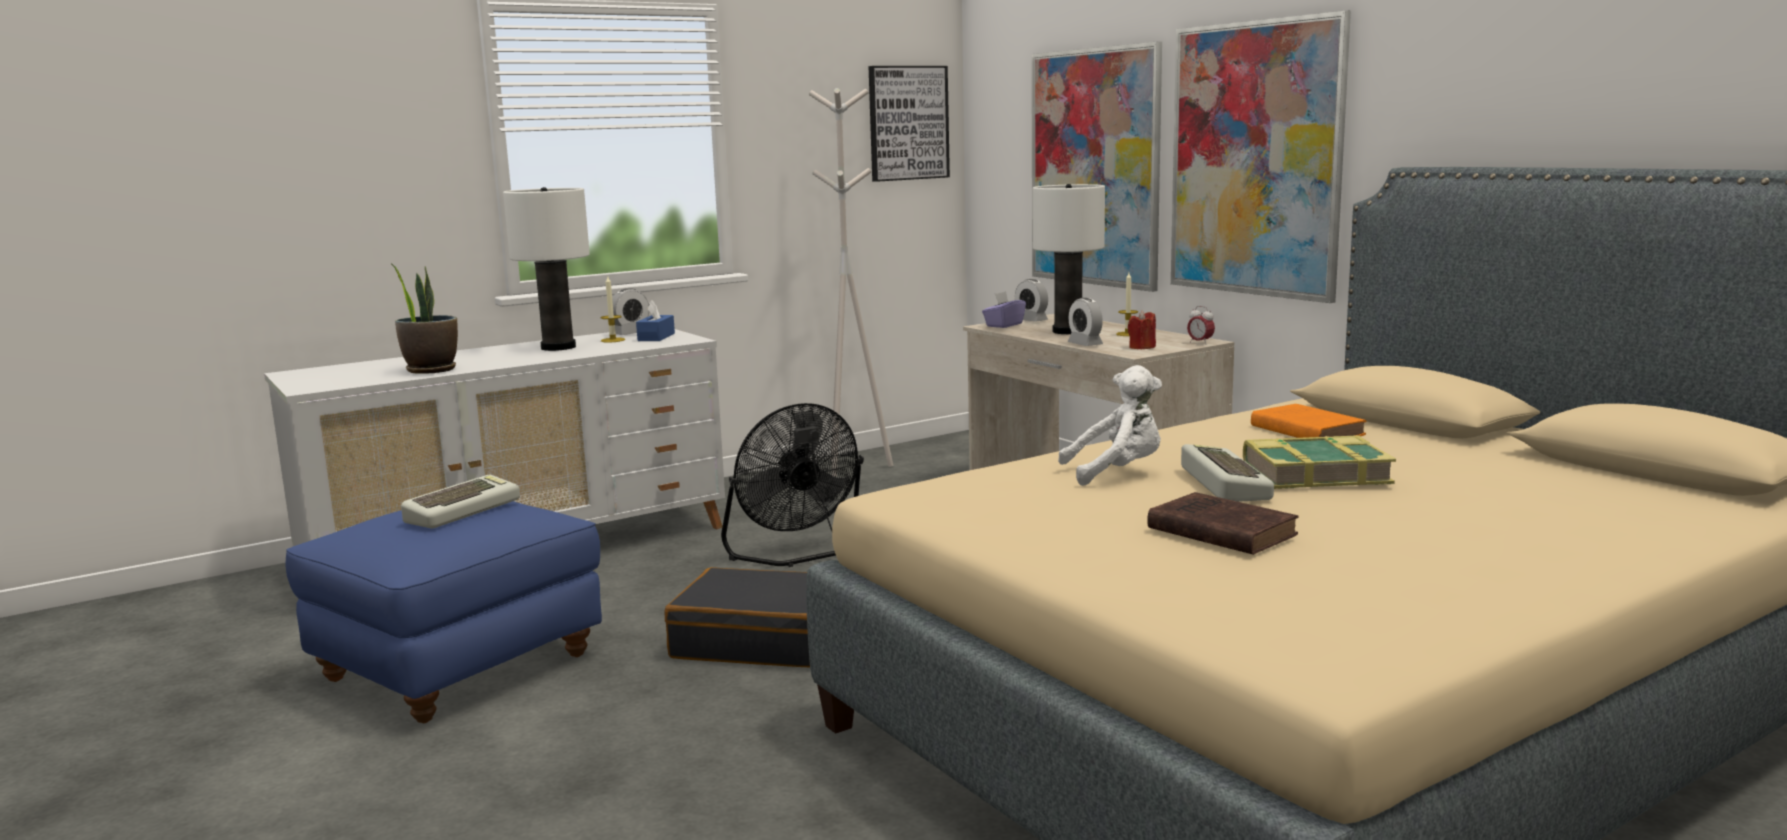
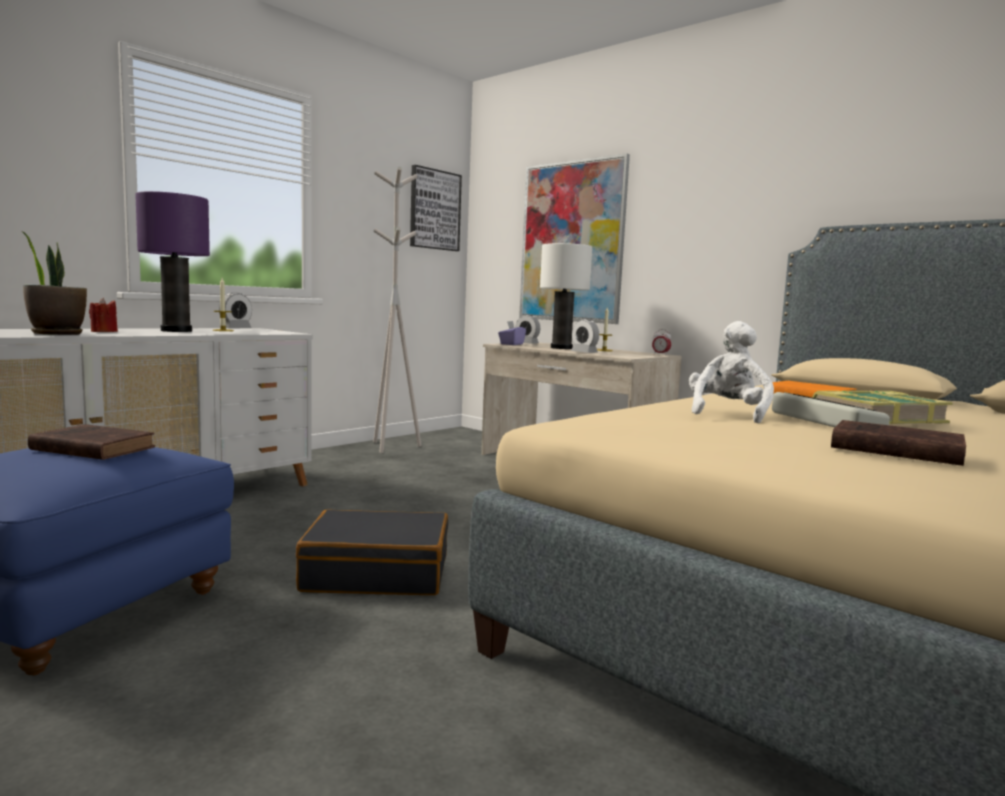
camera: 15 degrees left, 5 degrees down
keyboard [401,475,520,528] -> brown book [28,424,155,460]
white table lamp [503,187,590,351] -> purple table lamp [135,191,210,332]
blue tissue box [636,300,675,341] -> none
black fan [721,403,864,567] -> none
white plush toy [1058,365,1162,486] -> white plush toy turned 45 degrees counterclockwise [689,321,774,423]
red candle [1128,310,1156,349] -> red candle moved to [89,298,118,332]
picture [1171,10,1351,303] -> none

